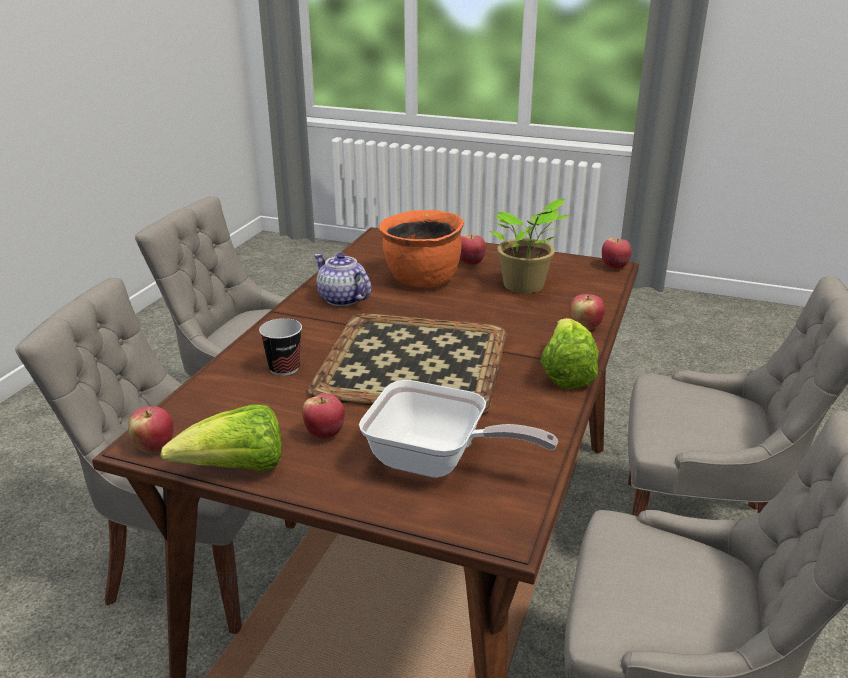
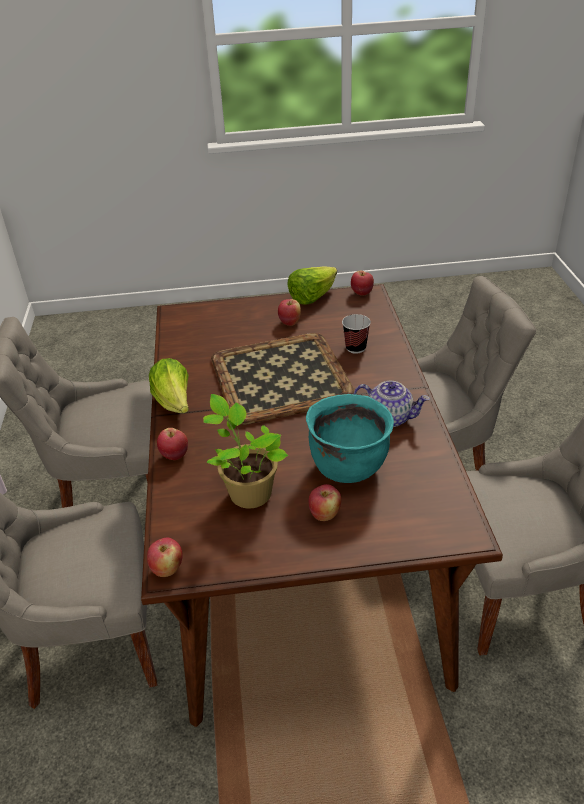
camera: 155 degrees right, 10 degrees up
frying pan [359,380,558,478] -> none
orange cooking pot [379,210,464,287] -> turquoise cooking pot [306,394,394,483]

